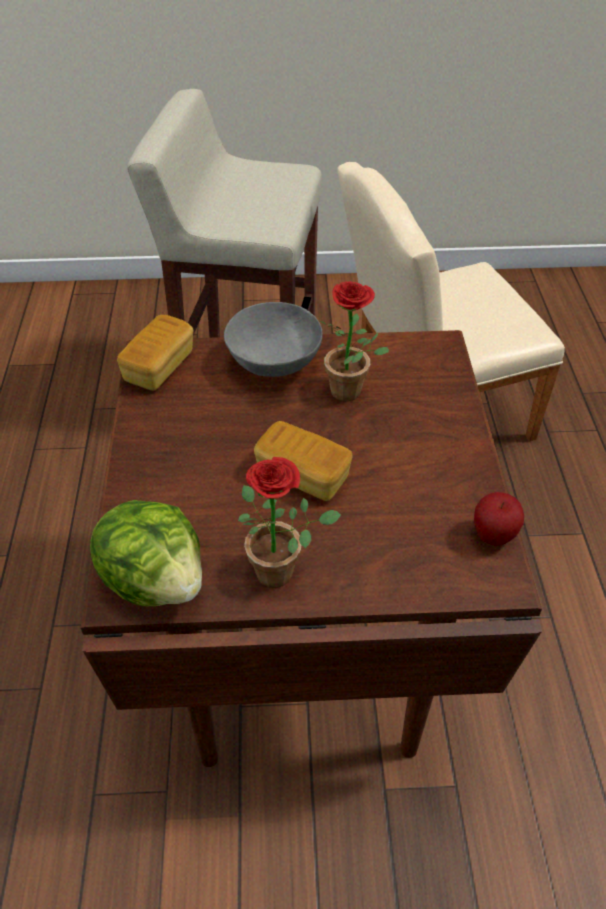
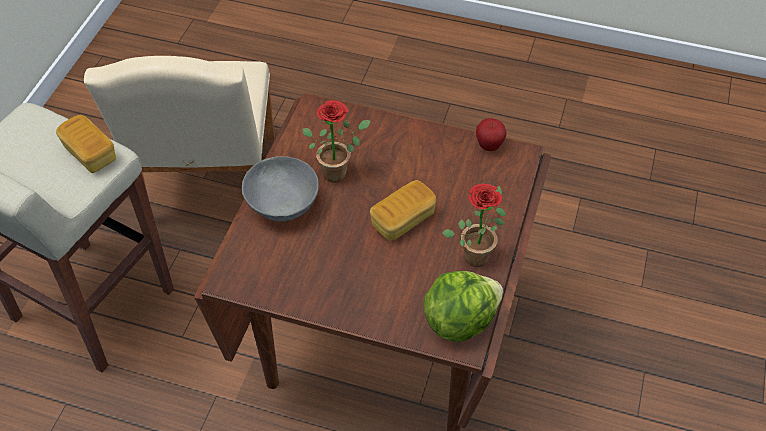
camera: 70 degrees left, 5 degrees up
bread [117,315,193,391] -> bread moved to [56,115,116,173]

